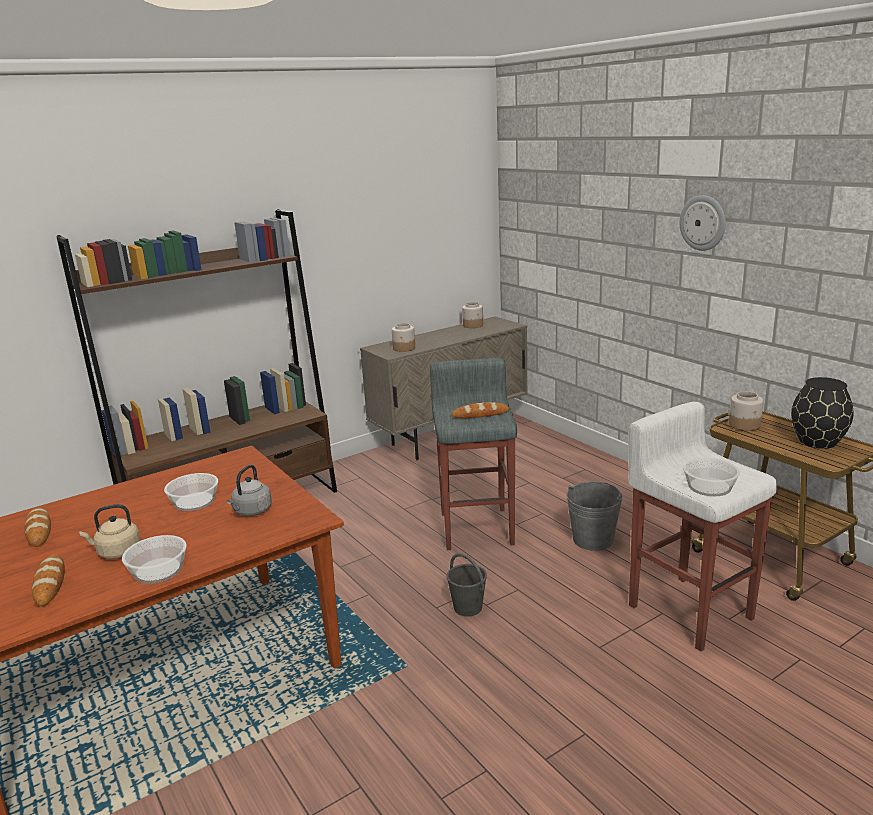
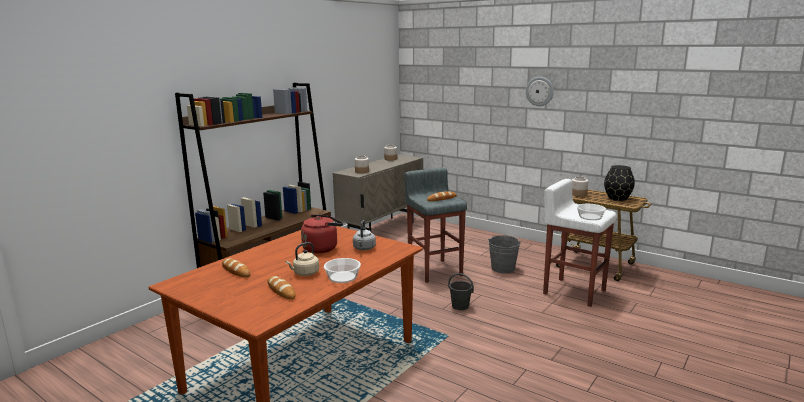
camera: 20 degrees left, 5 degrees down
bowl [164,473,218,511] -> red kettle [301,215,343,253]

